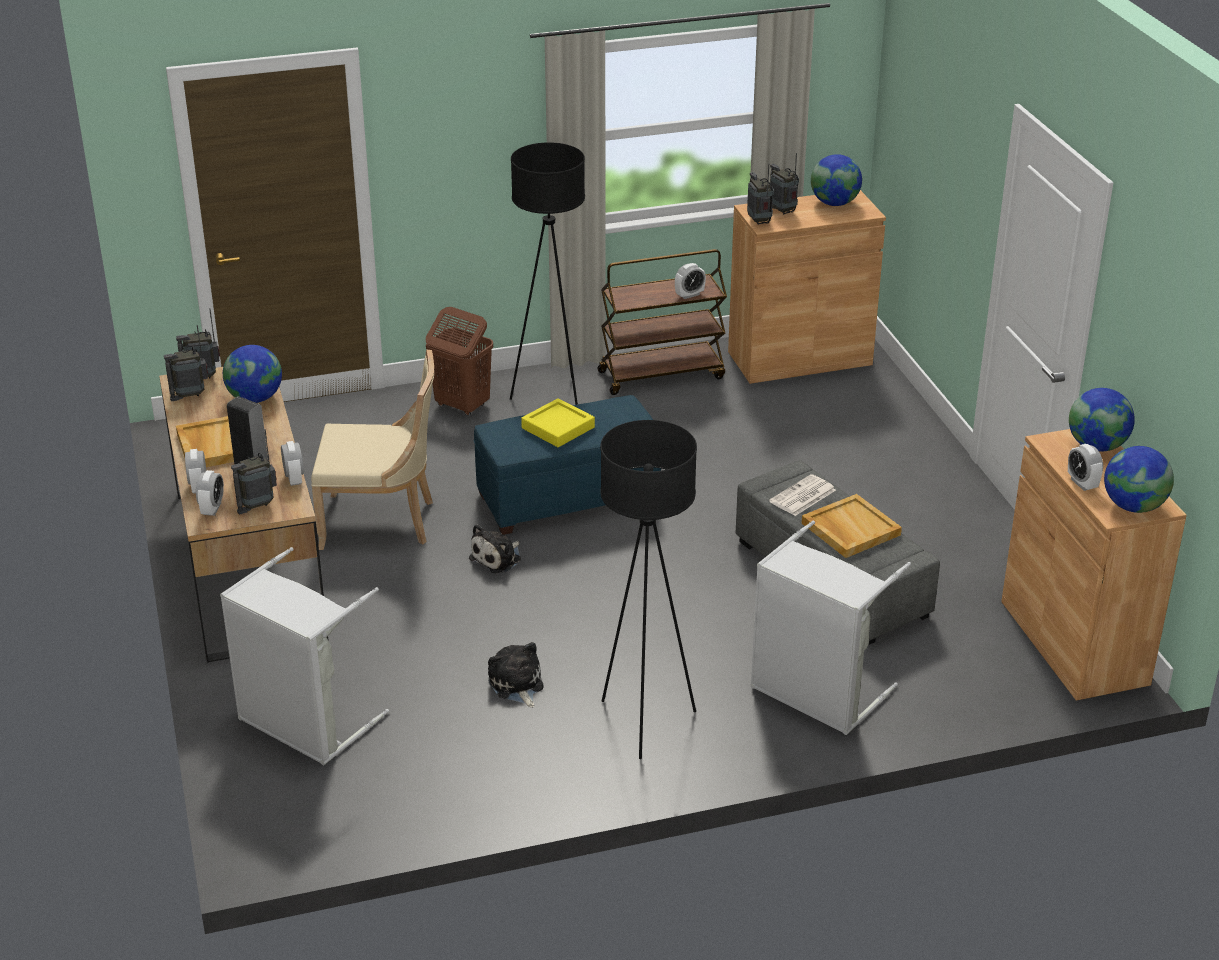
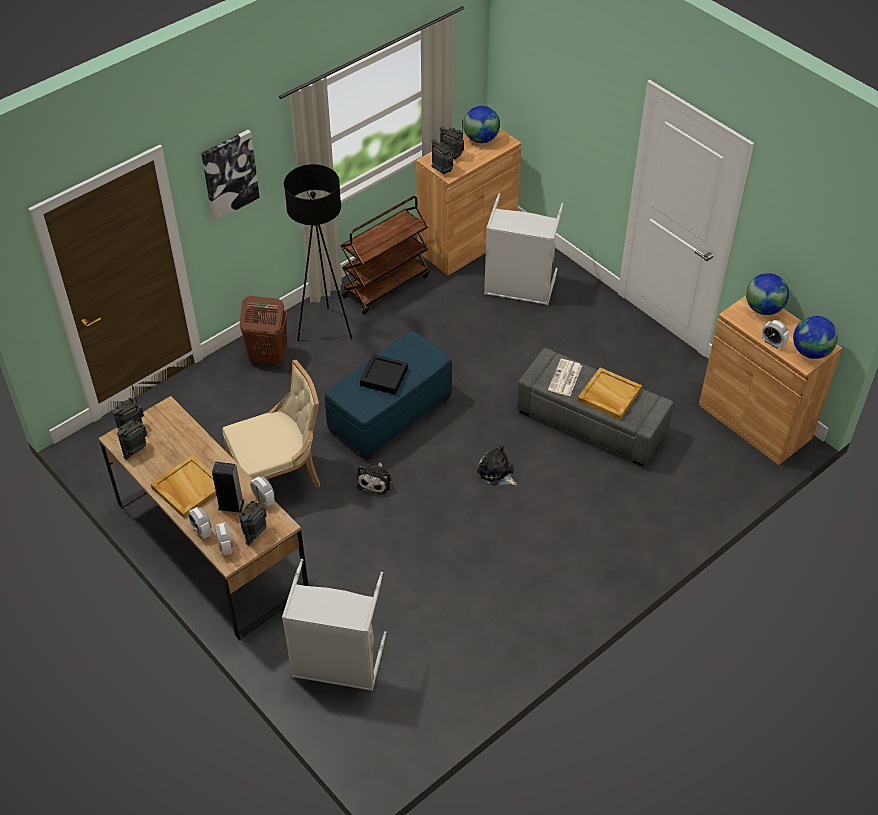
camera: 25 degrees left, 15 degrees up
globe [223,345,282,403] -> none
plush toy [488,642,544,708] -> plush toy moved to [477,445,517,486]
yellow tray [521,398,595,447] -> black tray [360,354,408,395]
black floor lamp [600,420,697,759] -> none
alarm clock [675,263,706,299] -> none
grey laundry basket [750,520,911,735] -> grey laundry basket moved to [484,193,564,305]
none -> picture [201,130,260,221]

